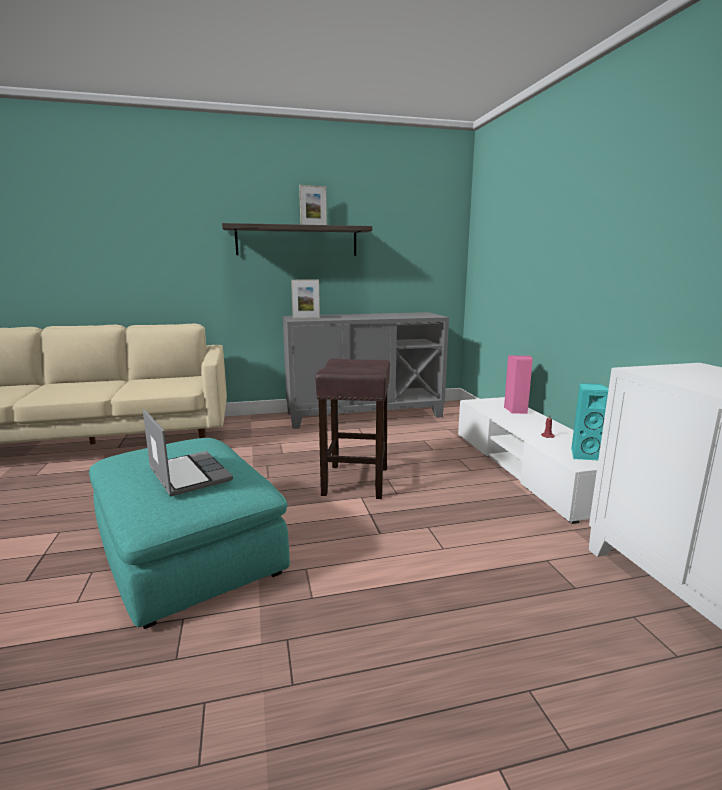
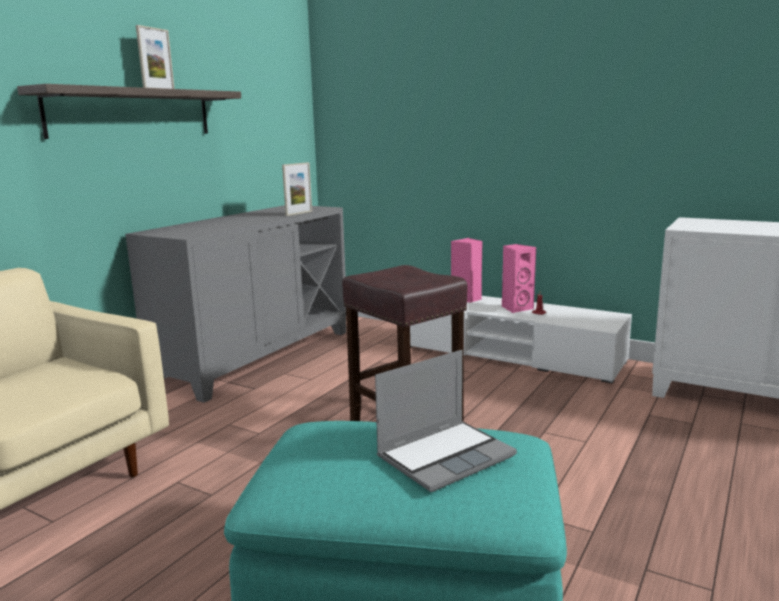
camera: 45 degrees left, 0 degrees up
laptop [143,409,233,496] -> laptop turned 135 degrees clockwise [375,350,517,492]
picture frame [291,280,320,319] -> picture frame moved to [282,162,312,216]
turquoise speaker [571,383,609,460] -> none
none -> pink speaker [502,244,536,313]

